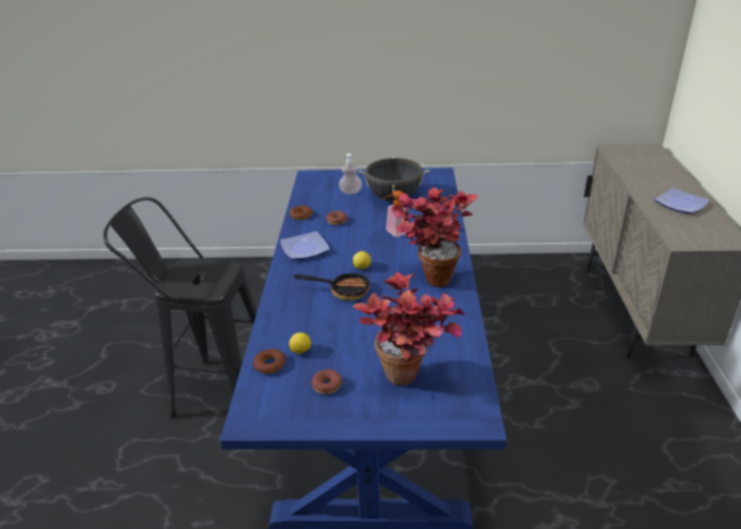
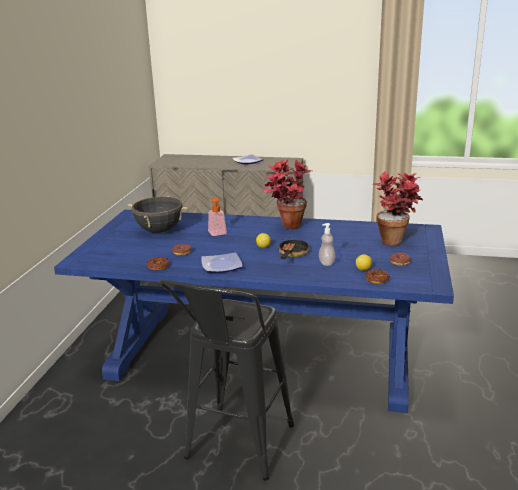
camera: 80 degrees left, 10 degrees down
soap dispenser [339,154,362,194] -> soap dispenser moved to [319,223,335,266]

